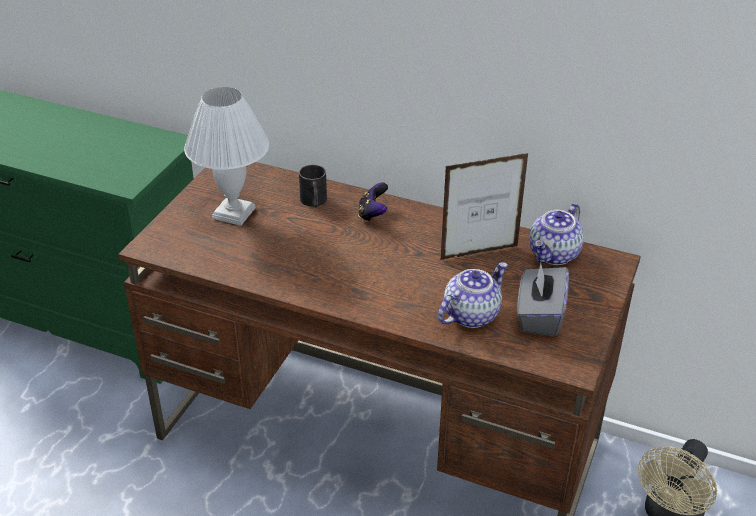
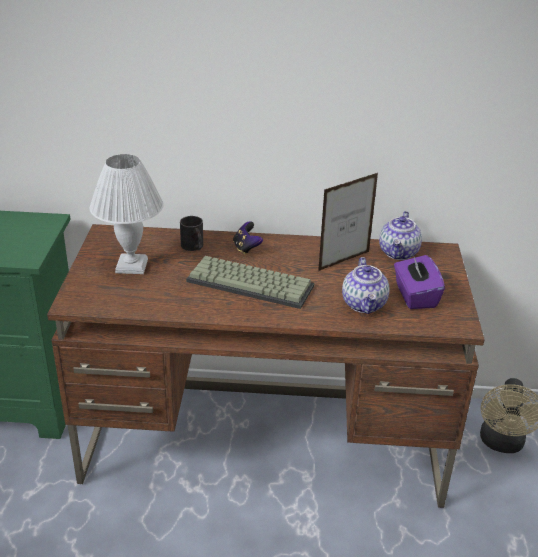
camera: 20 degrees left, 5 degrees down
teapot [438,262,508,328] -> teapot turned 150 degrees clockwise [342,257,389,314]
grey tissue box [517,263,569,336] -> purple tissue box [394,255,445,309]
none -> keyboard [186,256,314,309]

